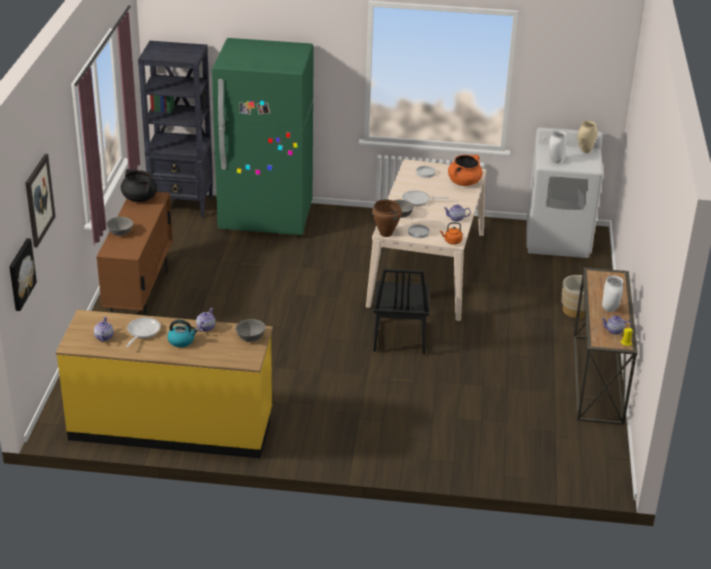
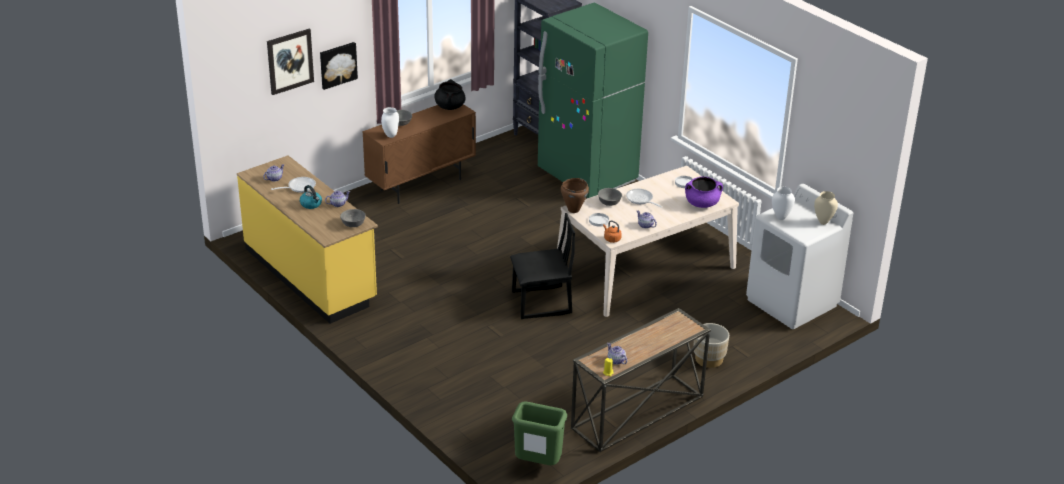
camera: 45 degrees right, 0 degrees up
picture [9,238,37,311] -> picture moved to [320,42,358,90]
black chair [373,269,430,354] -> black chair turned 150 degrees counterclockwise [510,213,575,319]
orange cooking pot [448,155,483,186] -> purple cooking pot [685,176,723,208]
white vase [602,276,624,312] -> white vase moved to [381,107,399,138]
none -> green trash can [512,401,567,465]

